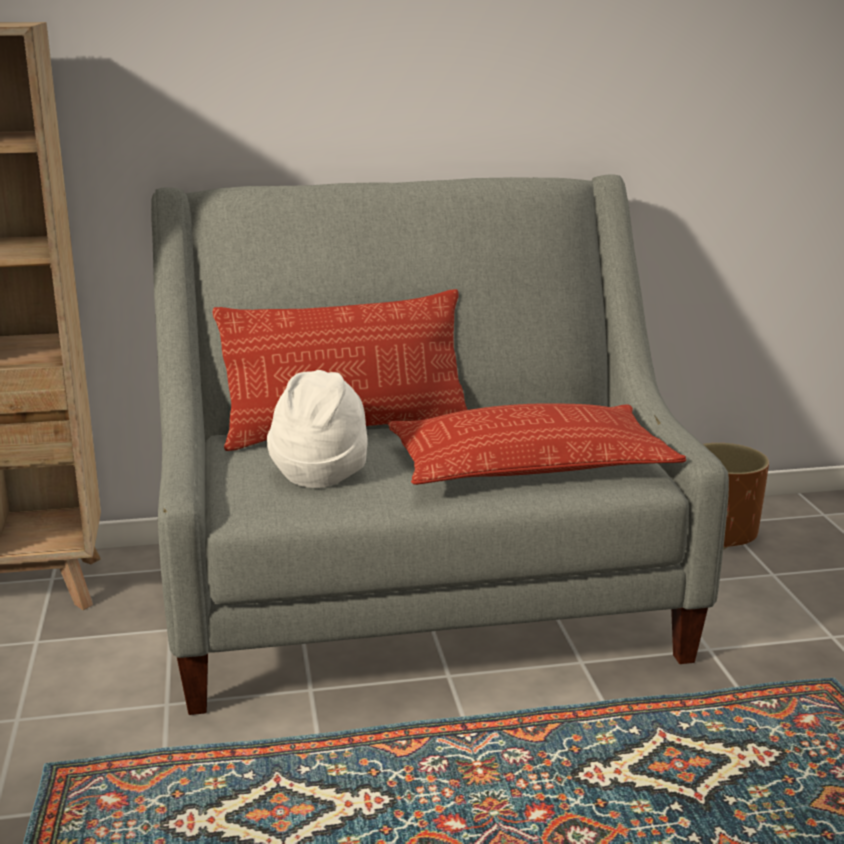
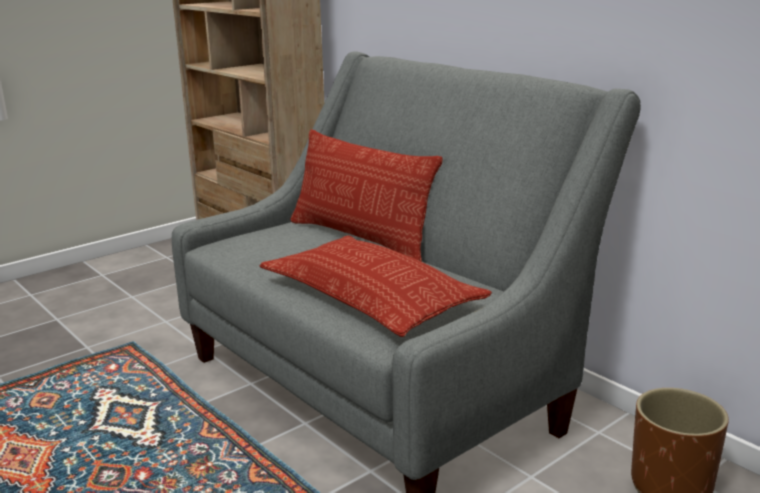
camera: 60 degrees right, 0 degrees up
white hat [267,370,368,488] -> none

